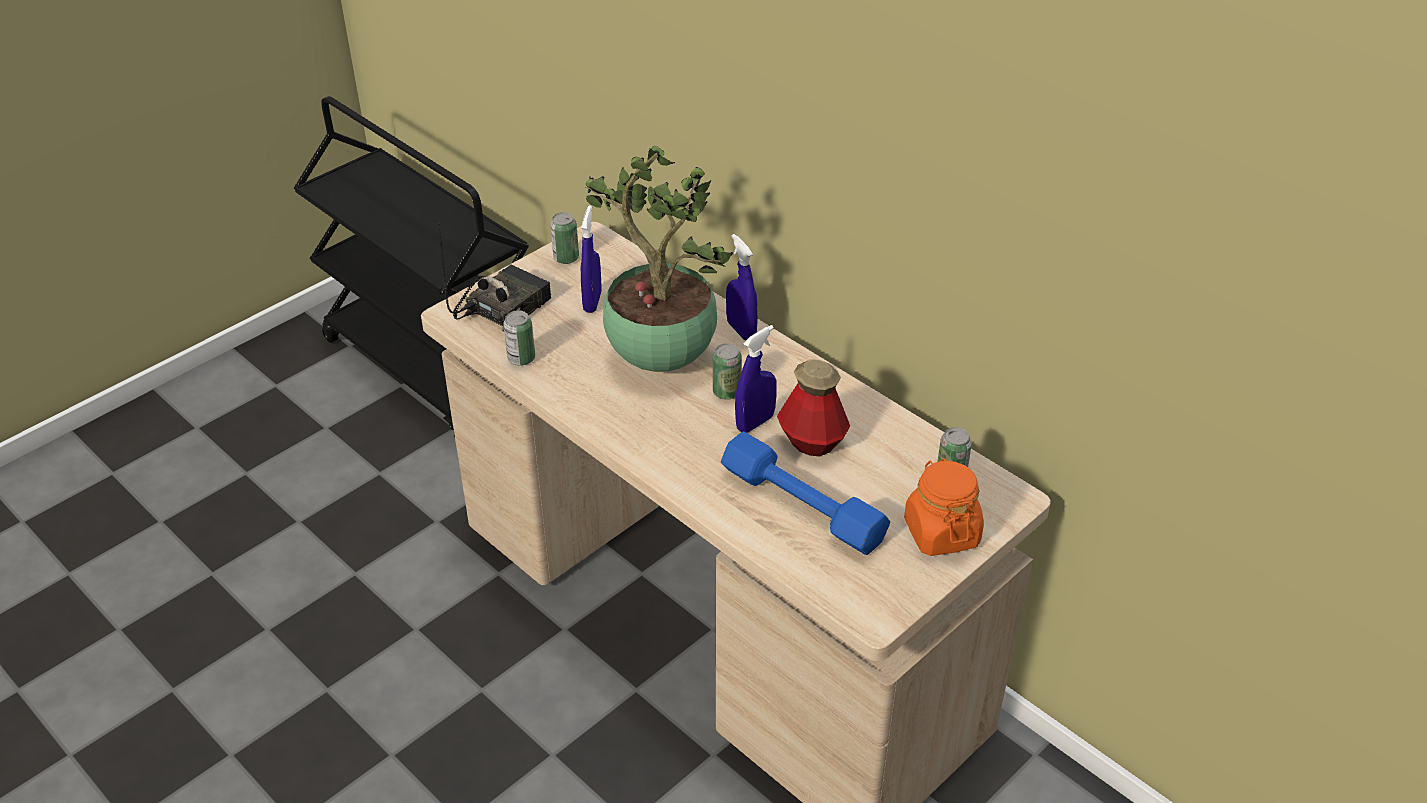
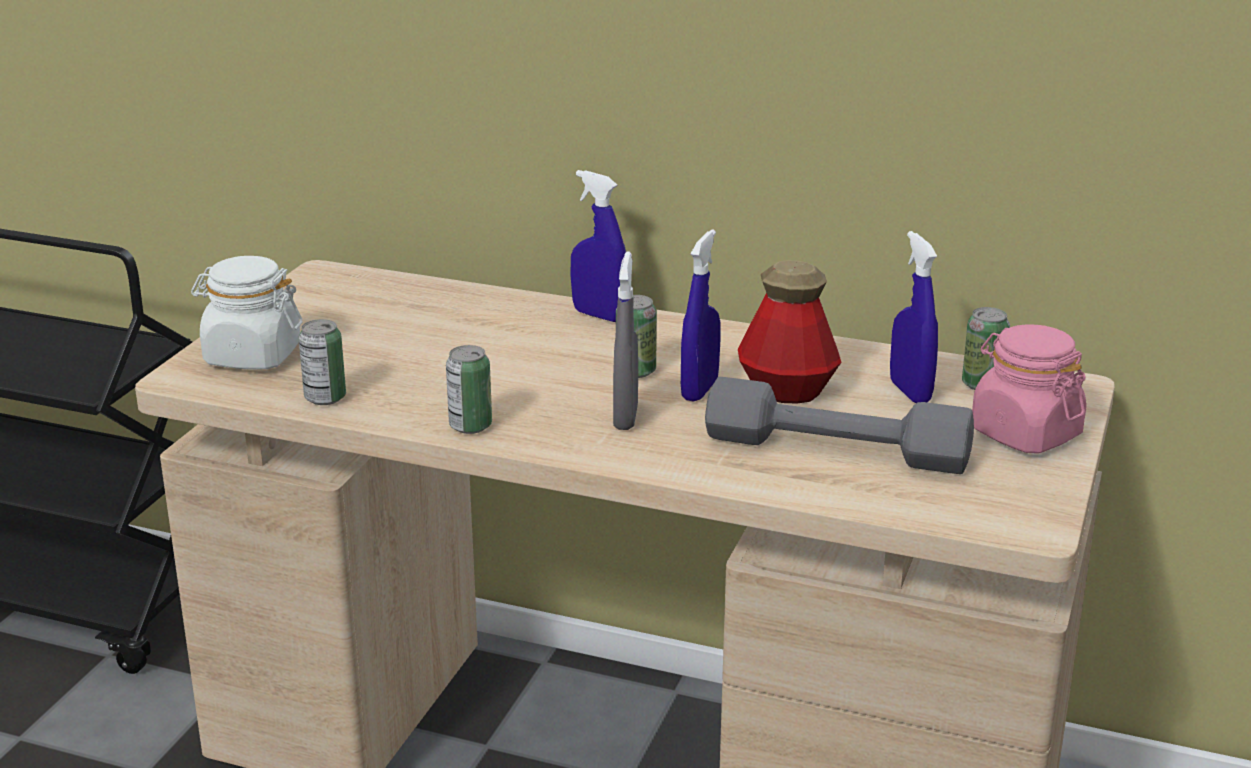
camera: 25 degrees left, 15 degrees down
radio [438,223,551,332] -> white jar [191,256,303,370]
can [550,212,579,264] -> can moved to [446,345,492,434]
blue spray bottle [581,205,602,313] -> blue spray bottle moved to [890,231,938,403]
potted plant [584,146,733,372] -> none
blue dumbbell [721,431,890,555] -> grey dumbbell [705,377,974,474]
orange jar [904,458,984,556] -> pink jar [972,324,1087,454]
none -> grey spray bottle [613,252,638,430]

